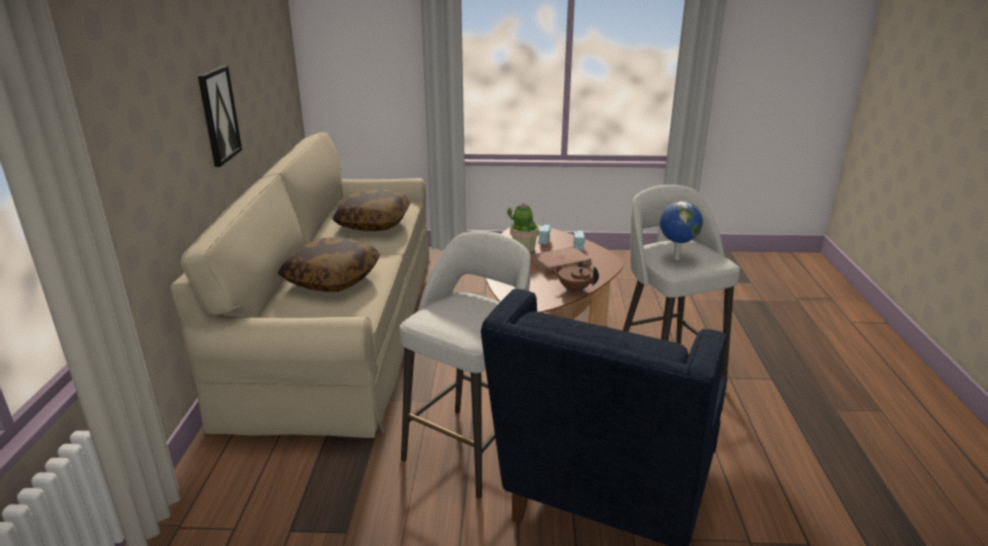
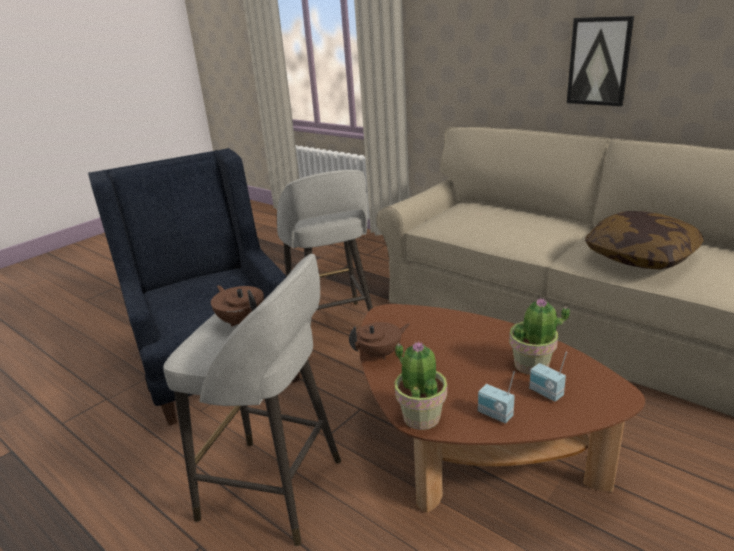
camera: 130 degrees right, 0 degrees up
pillow [278,237,380,292] -> none
brown book [531,247,592,275] -> none
globe [660,201,703,260] -> brown teapot [211,285,264,327]
none -> potted plant [395,341,447,430]

